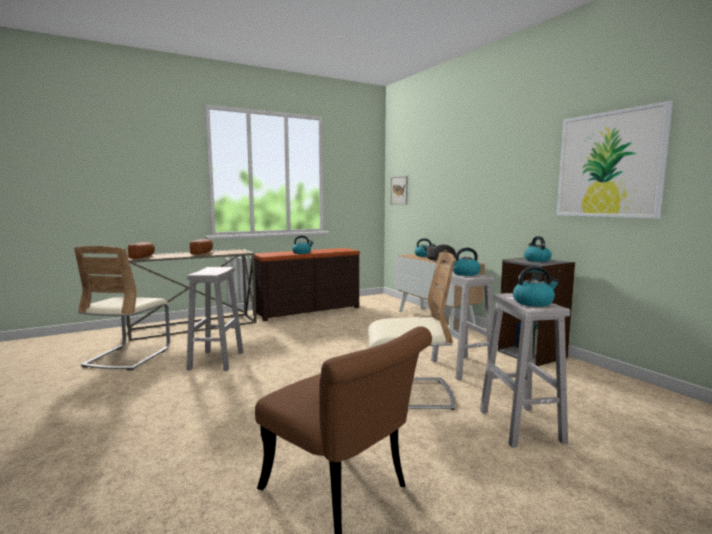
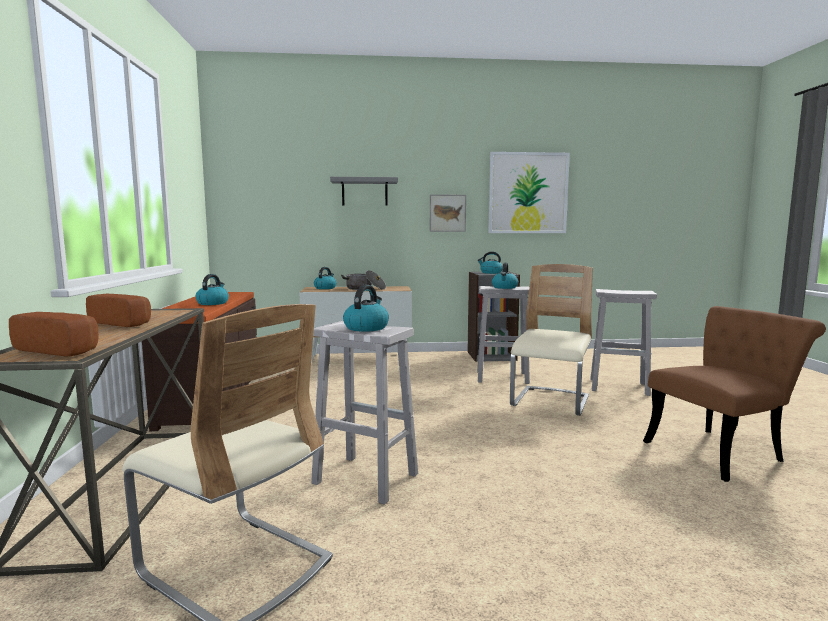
camera: 65 degrees left, 0 degrees up
picture [391,176,408,205] -> picture moved to [430,194,466,232]
kettle [513,266,560,307] -> kettle moved to [343,285,389,332]
none -> grey shelf [330,177,398,206]

